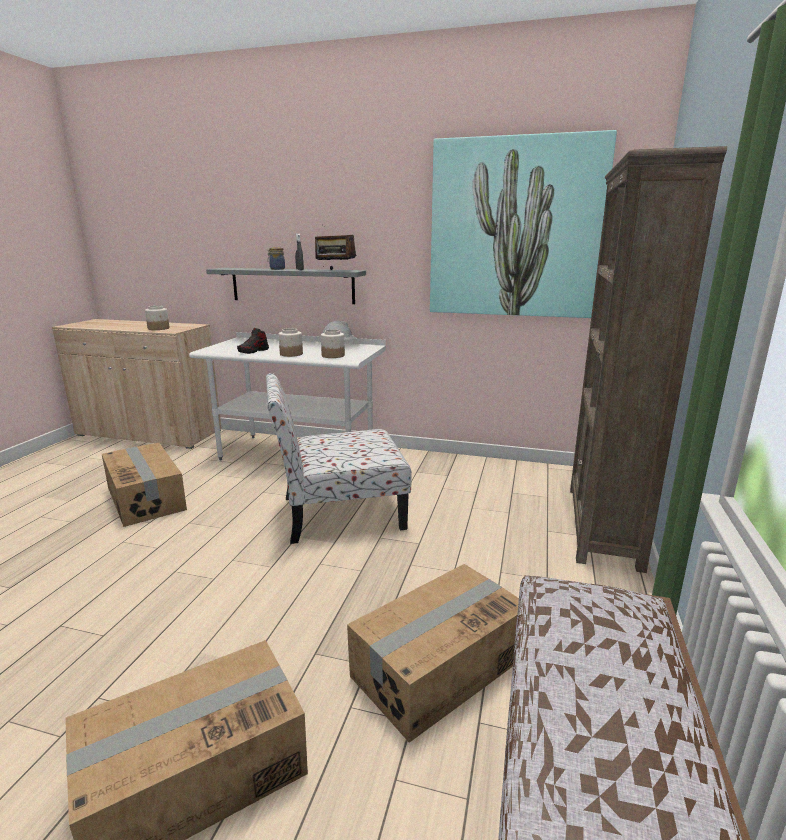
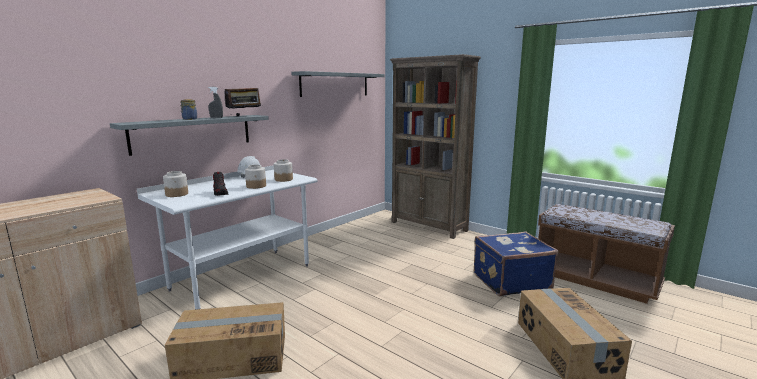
camera: 65 degrees left, 5 degrees down
jar [145,305,169,330] -> jar moved to [163,171,188,197]
chair [266,373,412,544] -> none
cardboard box [347,564,519,743] -> blue suitcase [474,231,559,297]
picture [430,130,617,318] -> grey shelf [291,71,385,97]

